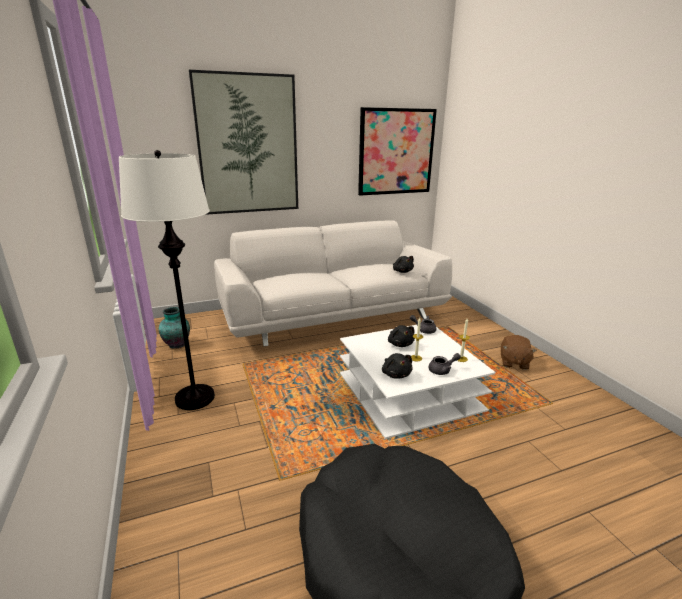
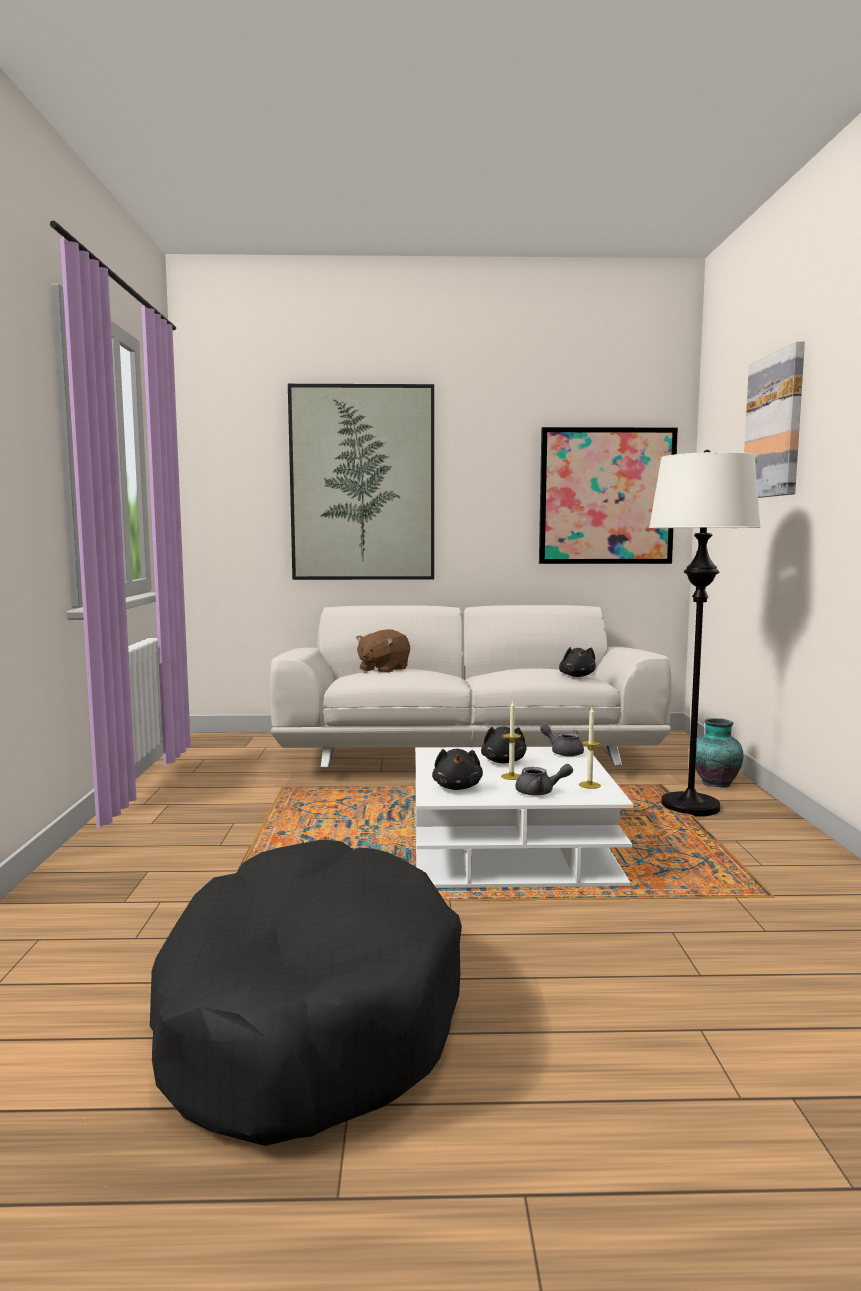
camera: 20 degrees right, 15 degrees down
white floor lamp [119,150,215,410] -> white floor lamp moved to [649,450,761,816]
vase [159,307,190,348] -> vase moved to [695,718,744,787]
brown plush toy [501,335,537,370] -> brown plush toy moved to [356,629,410,673]
none -> picture [744,341,805,498]

